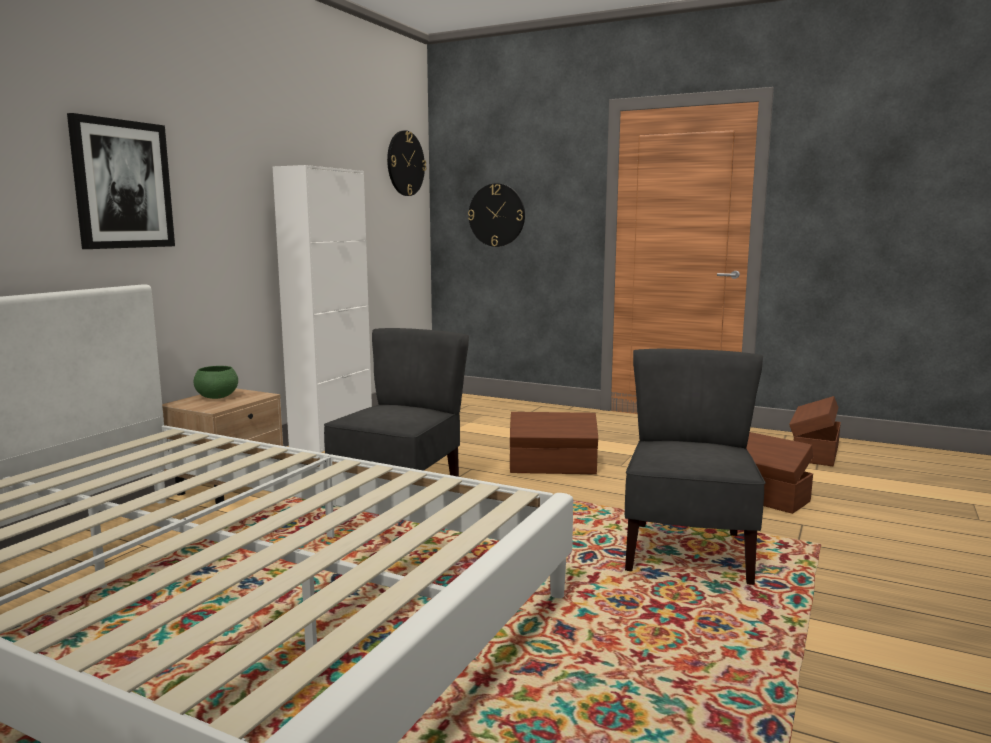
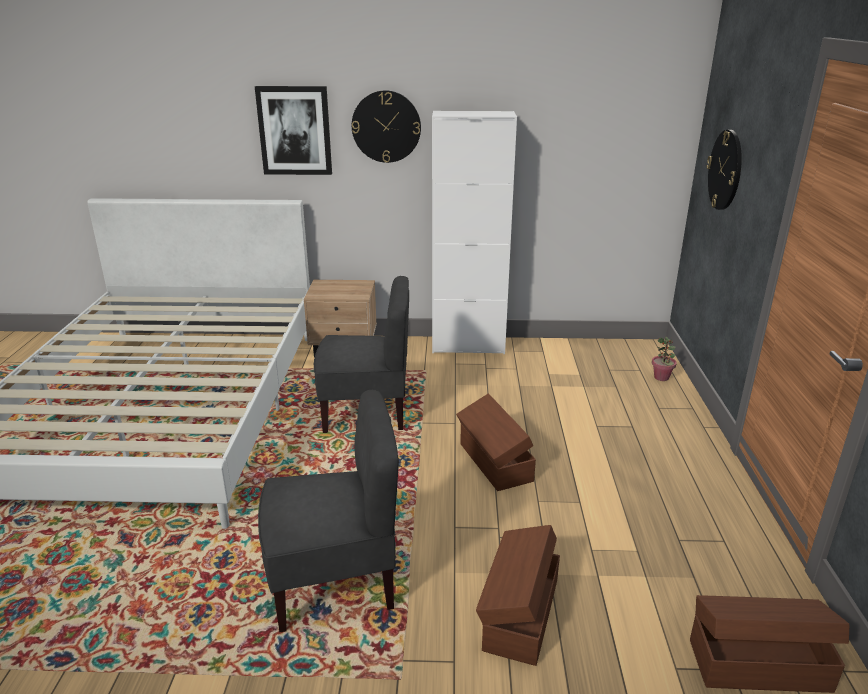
camera: 65 degrees right, 15 degrees up
green bowl [194,366,238,399] -> none
wall clock [387,130,426,196] -> wall clock moved to [352,90,421,163]
none -> potted plant [652,337,677,381]

